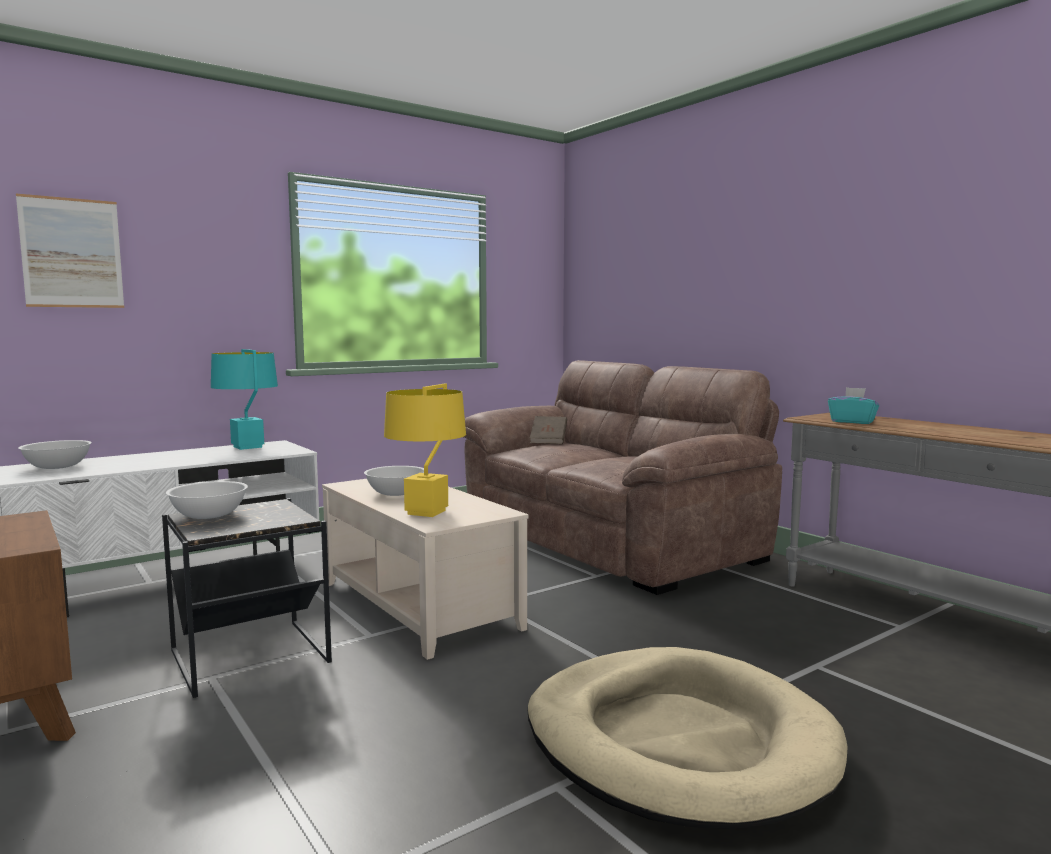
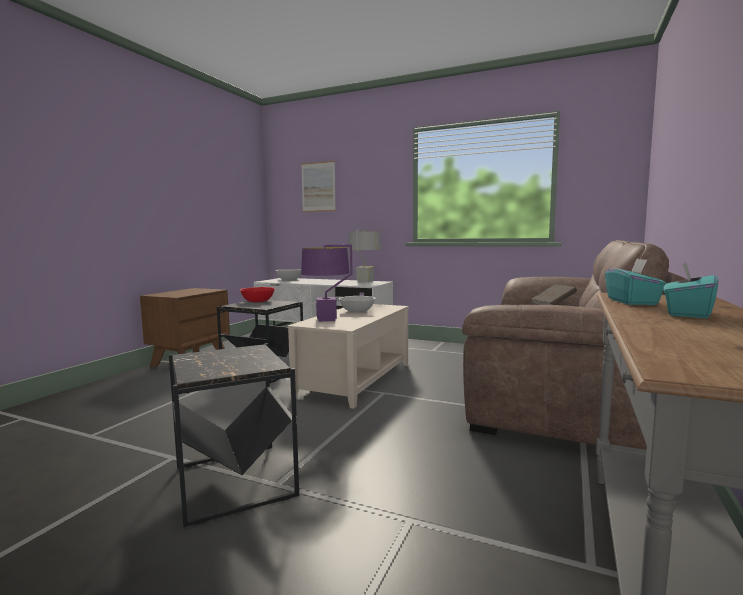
camera: 60 degrees right, 0 degrees up
white bowl [166,481,248,519] -> red bowl [240,287,275,302]
turquoise table lamp [211,349,278,450] -> grey table lamp [348,229,381,283]
yellow table lamp [384,384,466,517] -> purple table lamp [301,244,353,322]
beige dog bed [528,647,848,829] -> black side table [169,343,299,527]
none -> turquoise tissue box [664,263,718,318]

